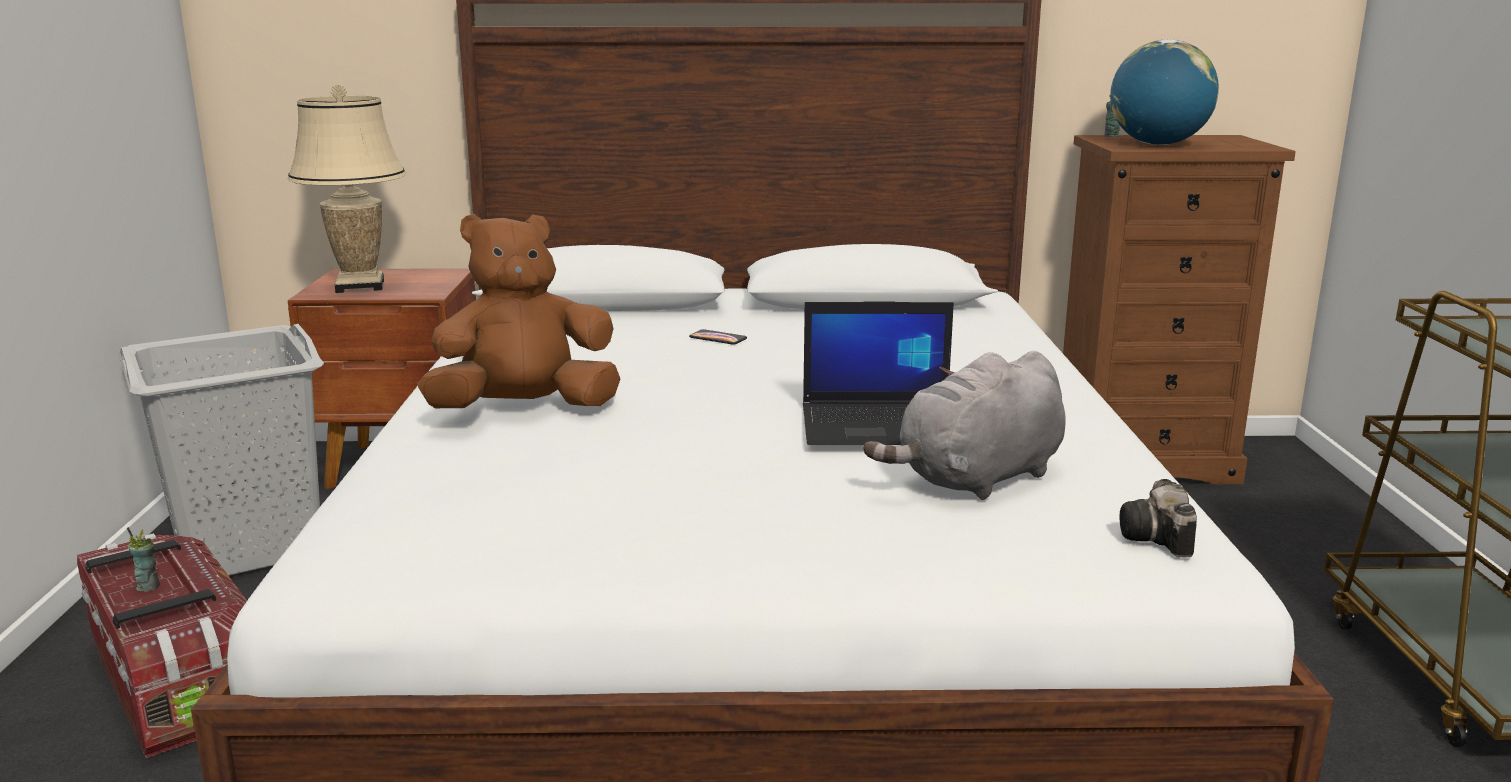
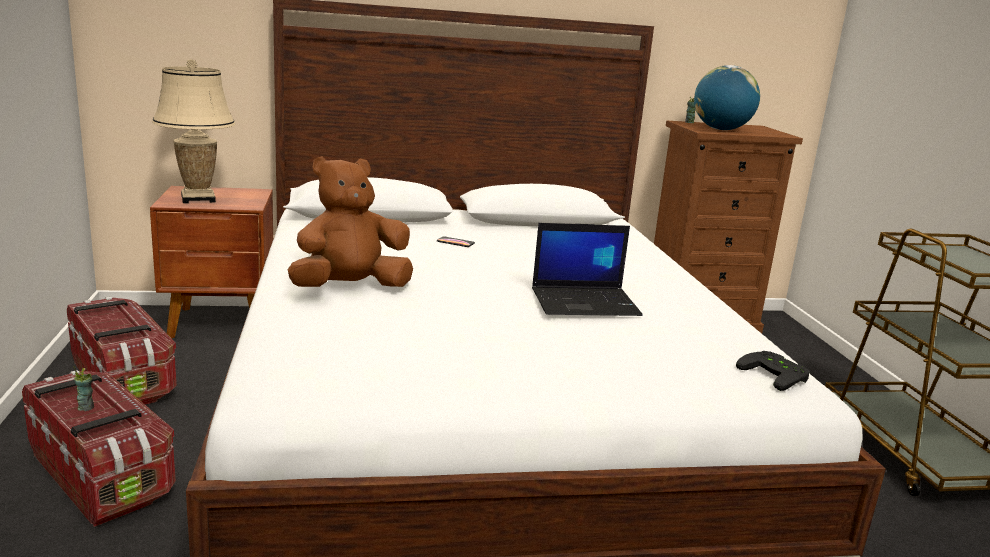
camera: 10 degrees left, 0 degrees up
grey laundry basket [118,324,324,576] -> storage box [67,297,177,405]
grey plush toy [864,351,1065,500] -> none
camera [1120,479,1197,557] -> black game controller [736,351,810,391]

